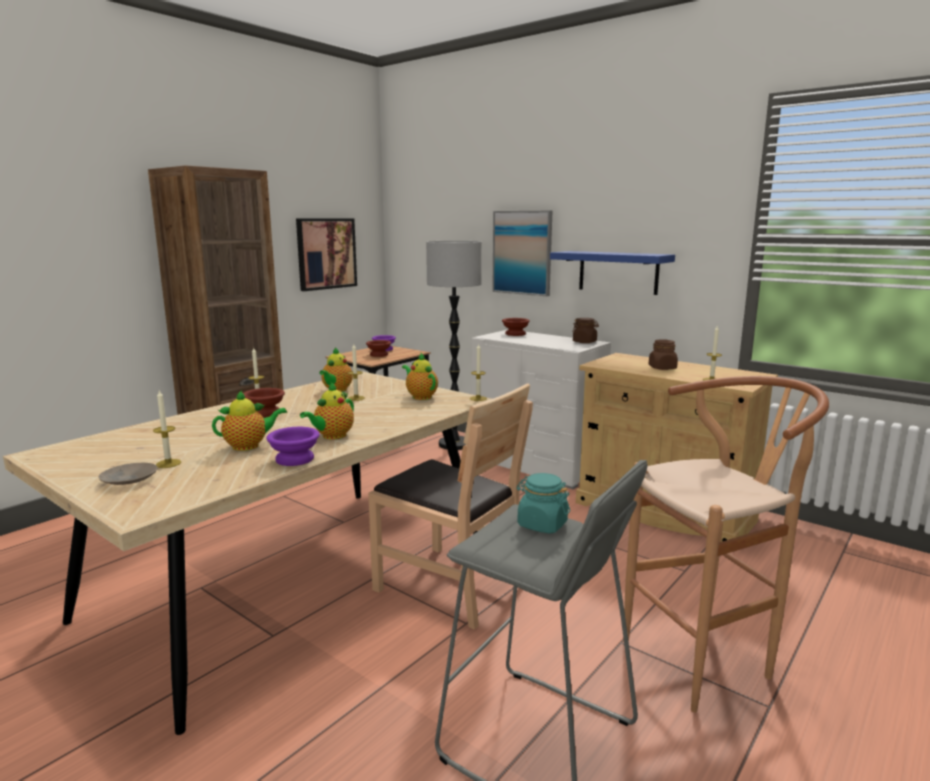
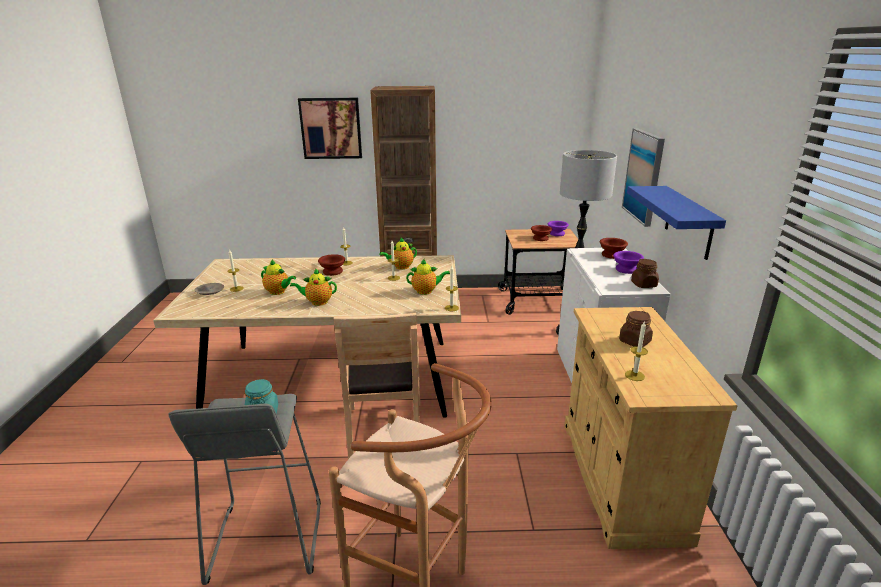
camera: 50 degrees right, 10 degrees up
purple bowl [266,427,320,466] -> purple bowl moved to [613,251,644,274]
picture [296,218,357,291] -> picture moved to [298,98,362,159]
teapot [402,353,438,400] -> teapot turned 75 degrees clockwise [406,259,450,295]

